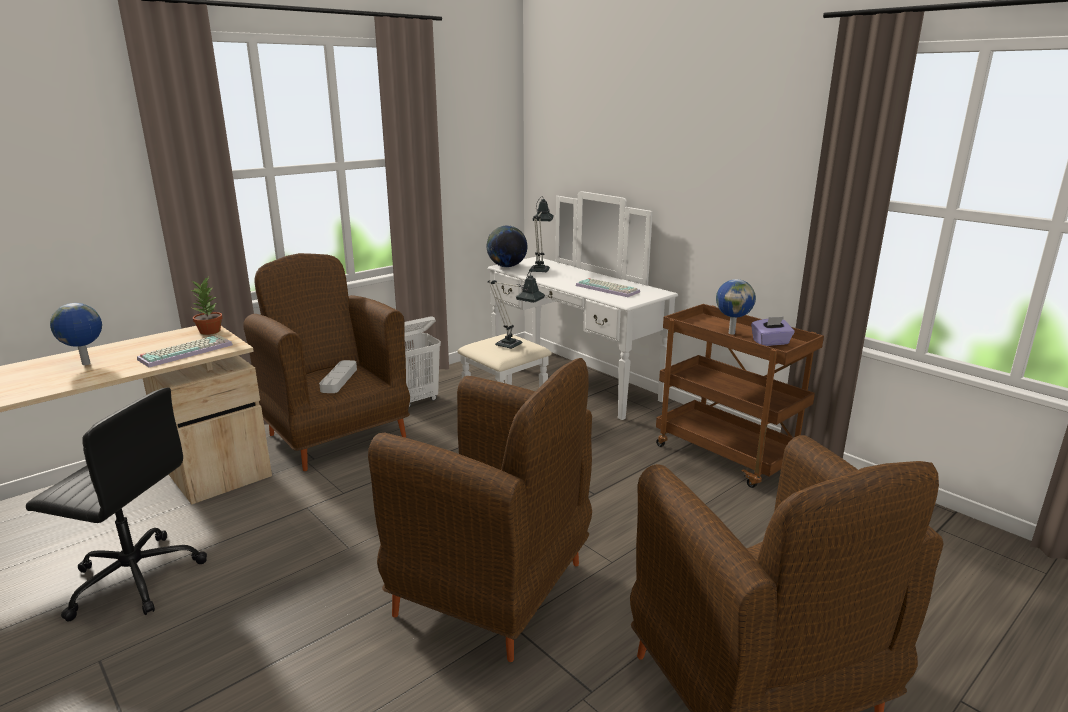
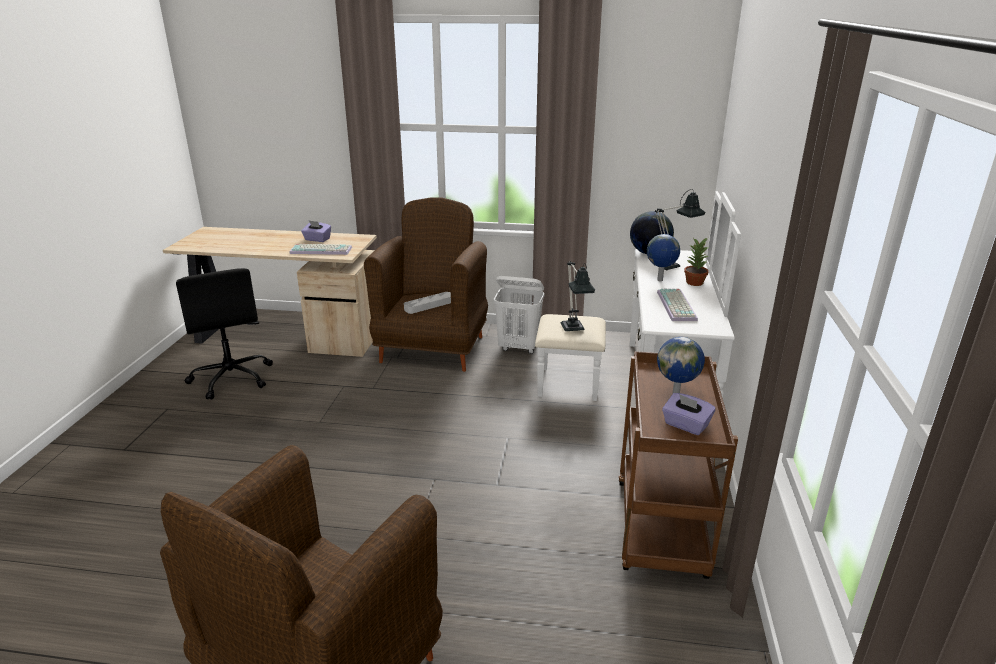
camera: 50 degrees right, 5 degrees up
globe [50,303,102,365] -> globe moved to [647,234,680,281]
potted plant [191,277,222,335] -> potted plant moved to [684,238,709,286]
brown armchair [368,358,592,662] -> none
none -> purple tissue box [301,220,331,242]

